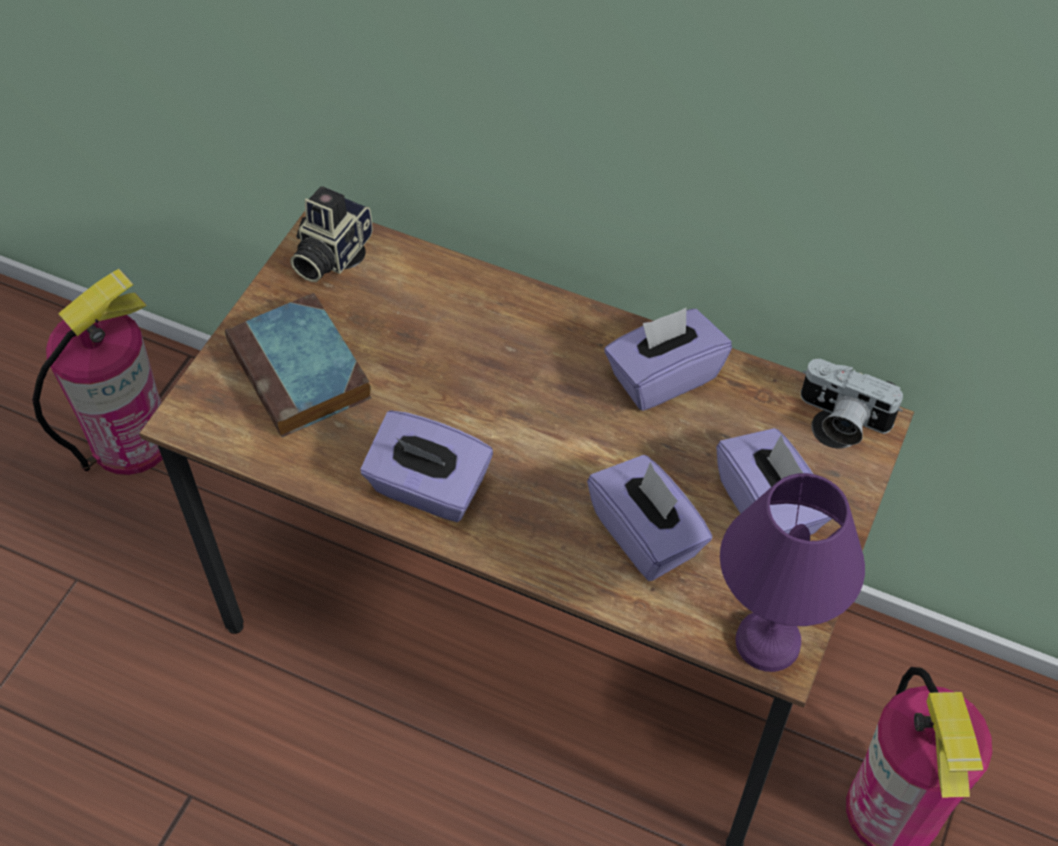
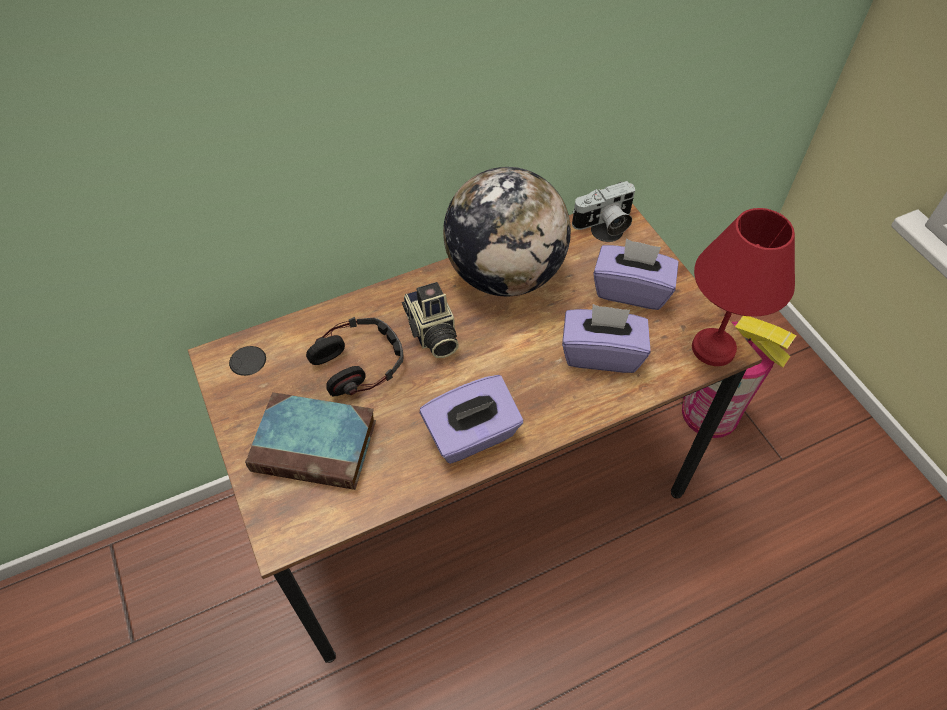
camera: 50 degrees left, 0 degrees up
fire extinguisher [32,269,163,475] -> none
camera [290,186,373,282] -> camera moved to [402,282,459,358]
purple tissue box [605,308,732,411] -> globe [443,167,571,296]
purple table lamp [720,473,865,672] -> red table lamp [692,208,795,366]
none -> headphones [306,317,403,396]

